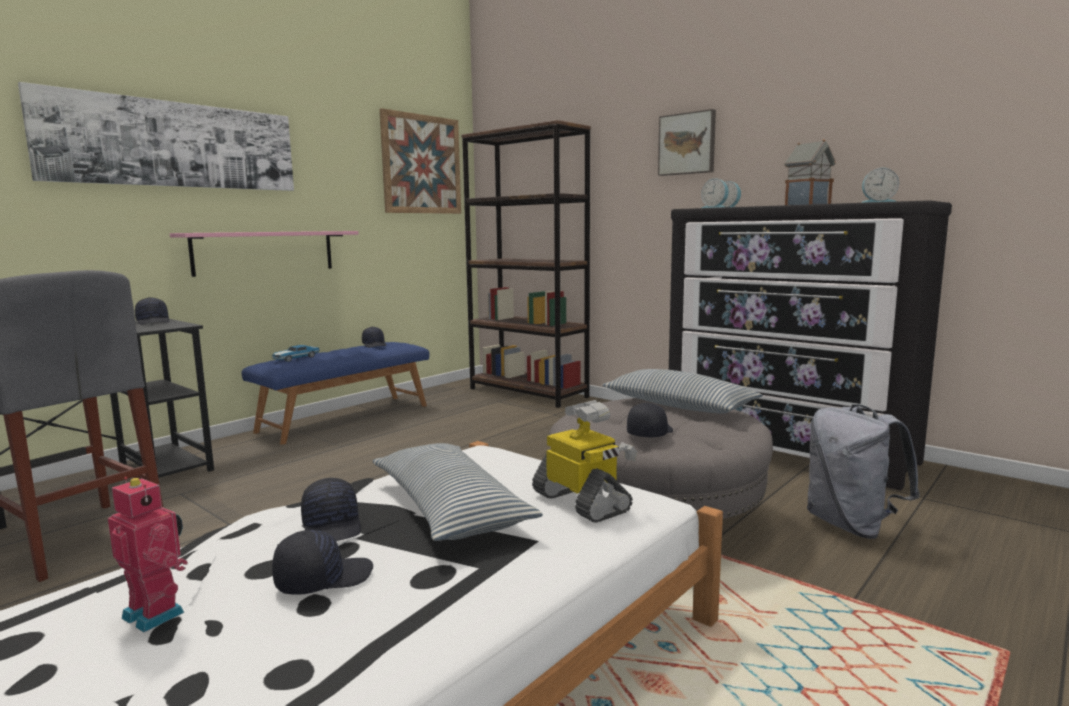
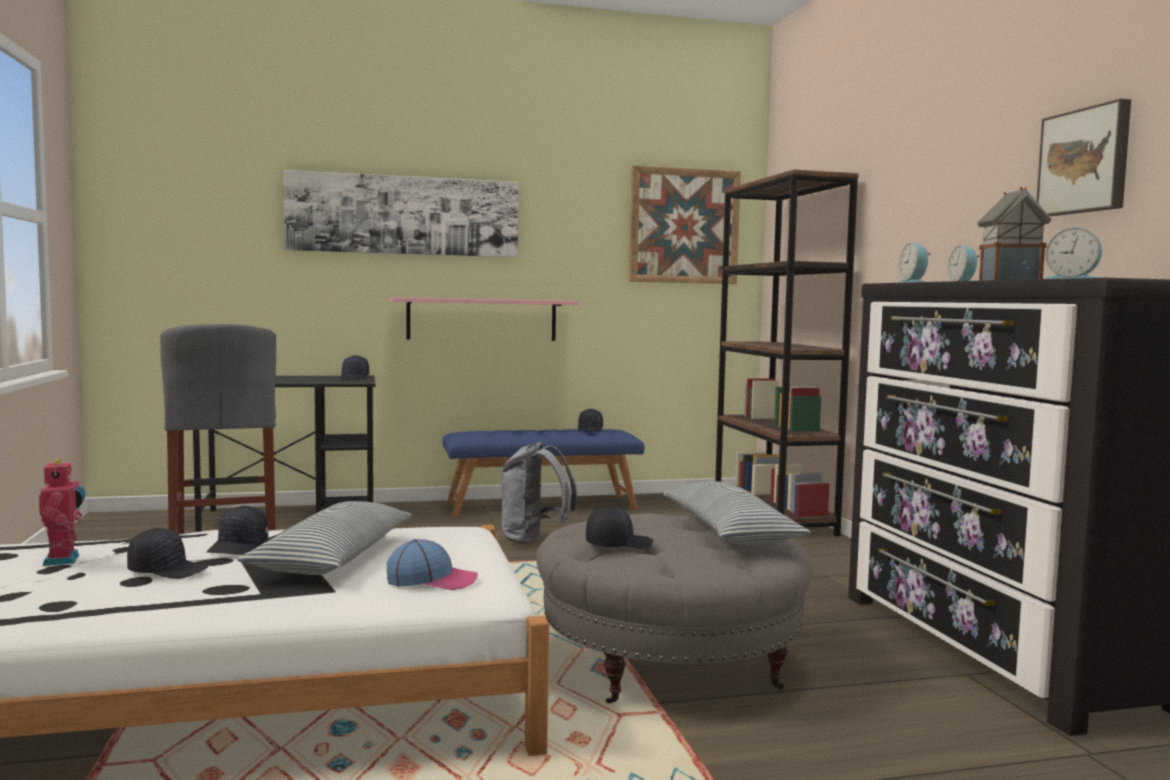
camera: 35 degrees right, 5 degrees down
toy car [272,345,320,362] -> none
toy robot [532,400,637,523] -> cap [387,539,478,590]
picture [658,109,716,176] -> picture moved to [1036,99,1131,216]
grey backpack [807,404,920,539] -> grey backpack moved to [500,441,578,544]

